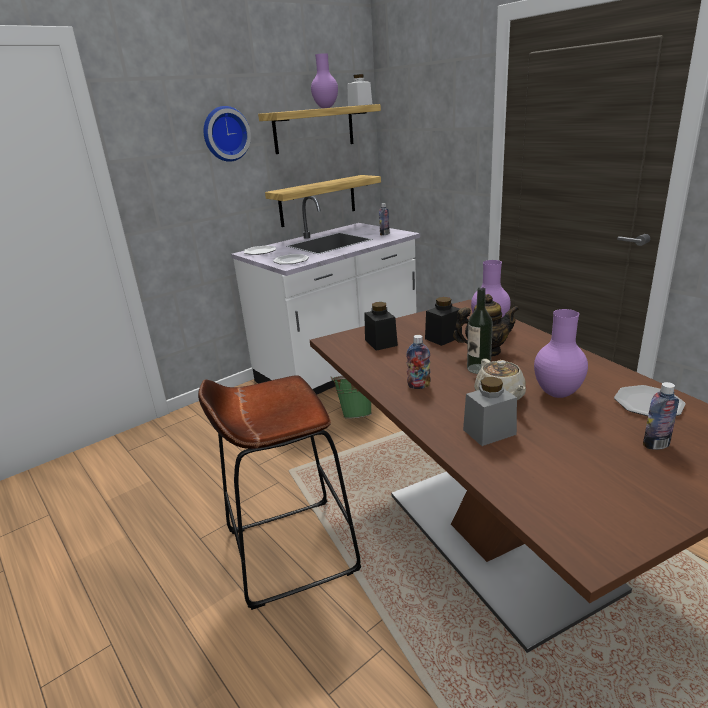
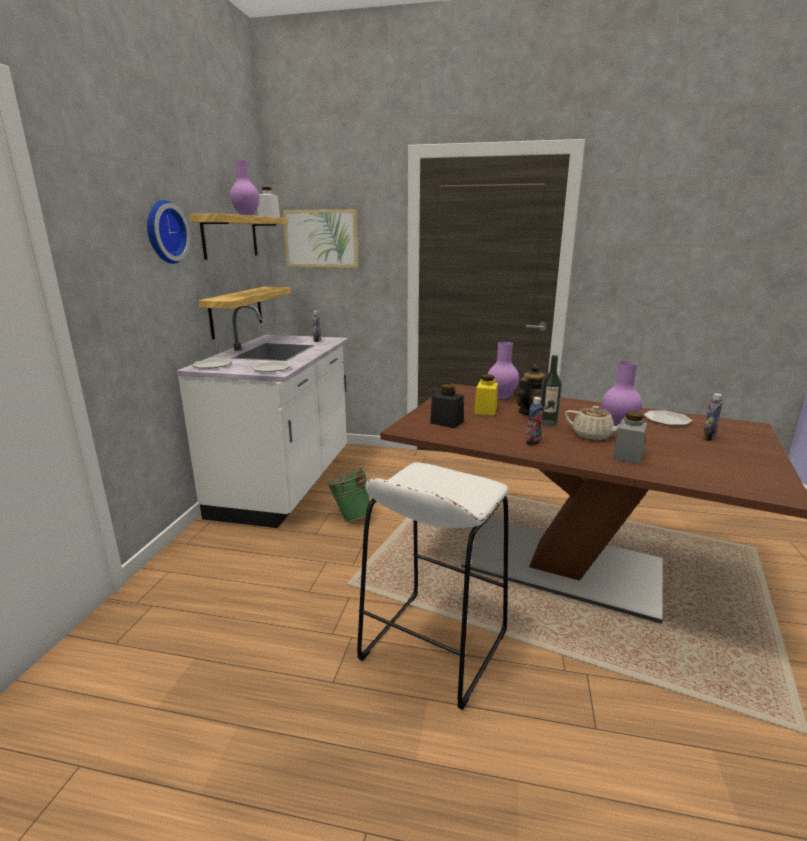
camera: 40 degrees left, 5 degrees down
brown stool [198,375,361,610] -> white stool [357,463,508,710]
black jar [425,297,462,346] -> yellow jar [474,374,498,415]
none -> picture [283,209,359,268]

